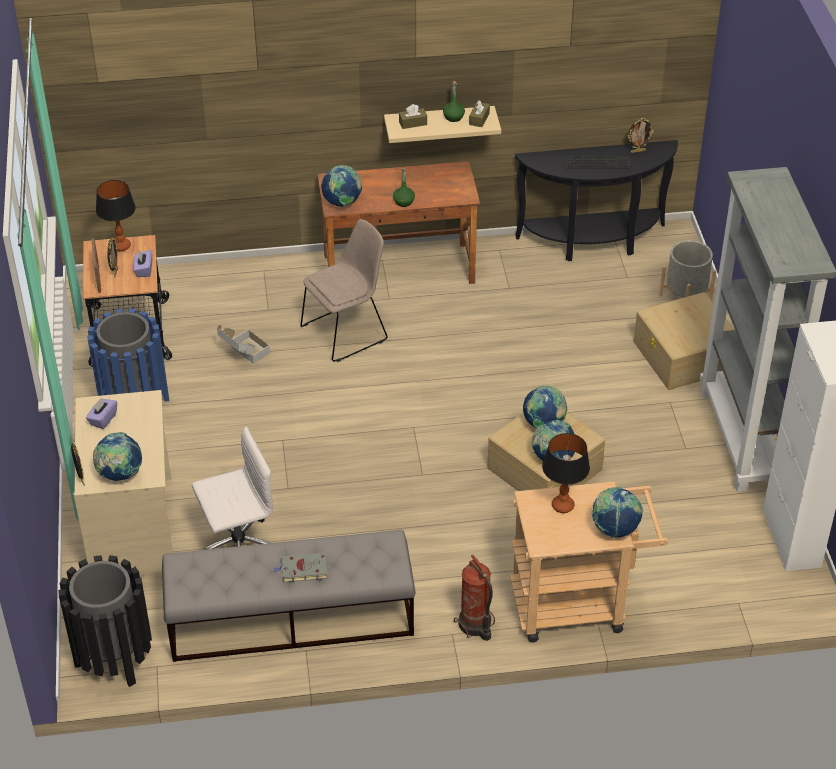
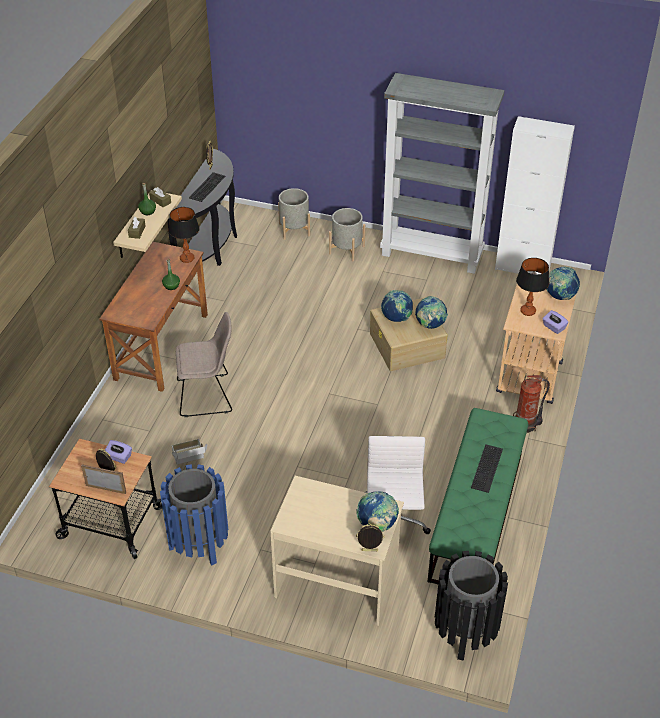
camera: 65 degrees left, 0 degrees up
purple tissue box [86,398,117,429] -> purple tissue box moved to [542,310,569,334]
table lamp [96,180,136,251] -> table lamp moved to [168,207,199,263]
grey bench [162,530,416,662] -> green bench [428,408,528,584]
grey book [274,553,327,582] -> keyboard [471,444,503,493]
beige chair [300,219,388,362] -> beige chair turned 90 degrees clockwise [176,312,232,417]
globe [321,165,362,207] -> none
beige storage box [634,292,735,390] -> grey planter [329,208,365,261]

